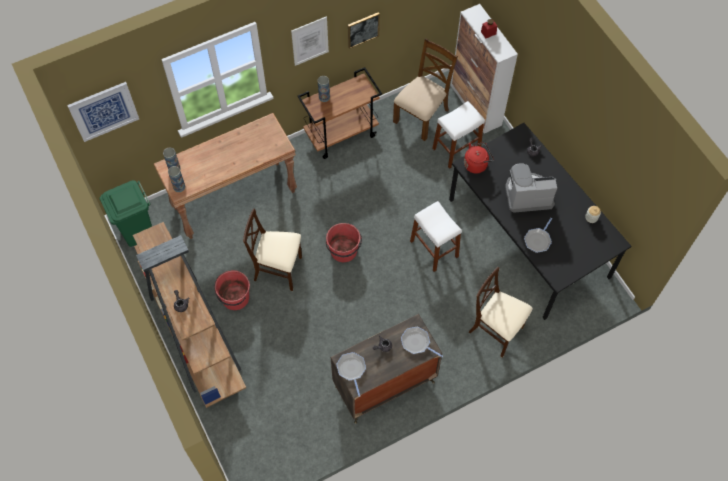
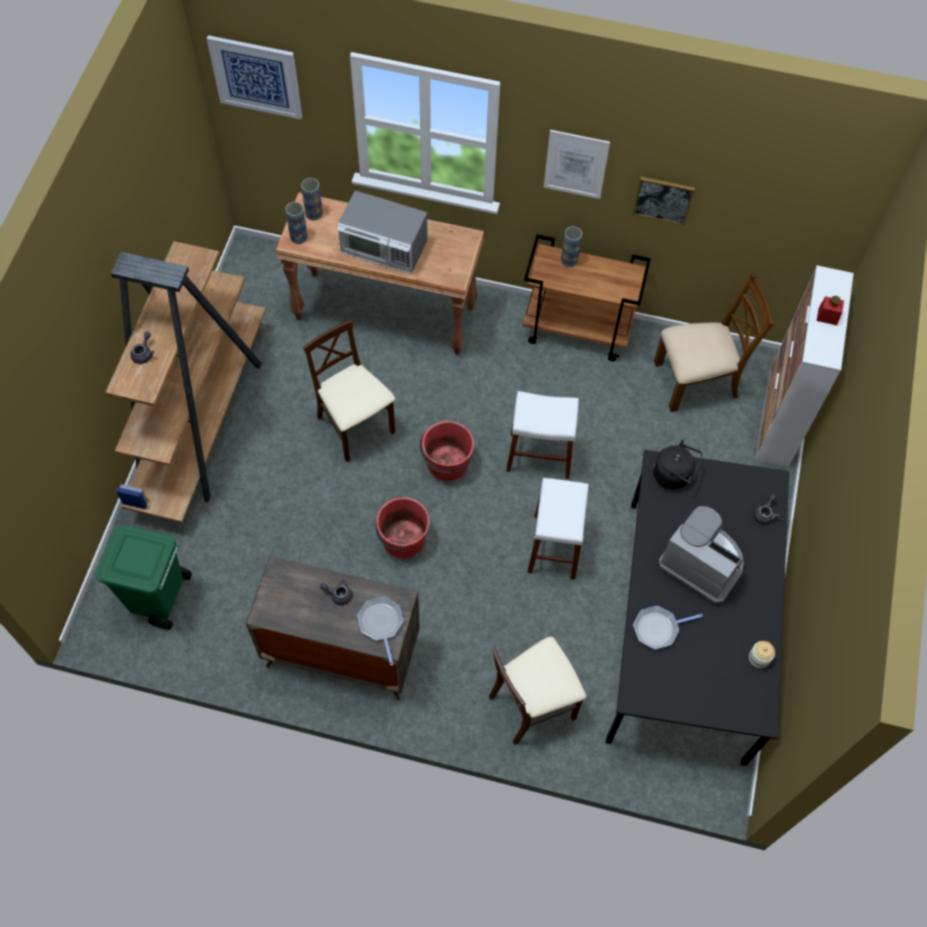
camera: 40 degrees right, 0 degrees up
green trash can [100,180,152,247] -> green trash can moved to [95,526,192,630]
red bucket [215,270,250,310] -> red bucket moved to [376,497,430,558]
frying pan [336,352,366,397] -> none
white stool [432,101,485,169] -> white stool moved to [506,391,579,479]
red kettle [464,142,494,174] -> black kettle [653,440,702,489]
beige chair [469,267,533,358] -> beige chair turned 105 degrees counterclockwise [489,637,586,745]
none -> microwave [337,191,427,274]

